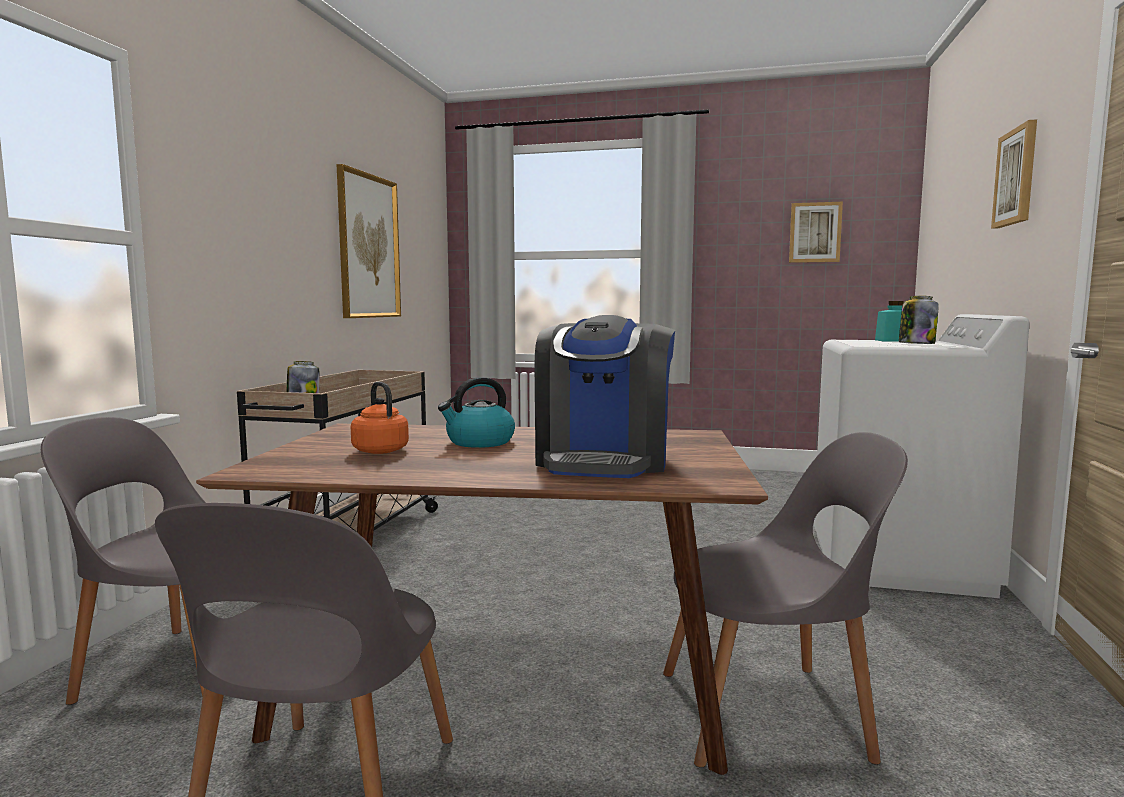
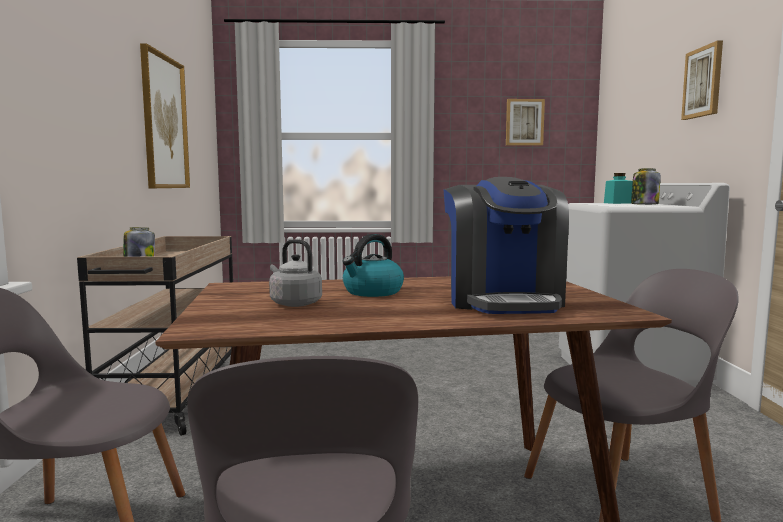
camera: 15 degrees left, 0 degrees up
orange kettle [351,382,409,454] -> grey kettle [269,239,322,307]

